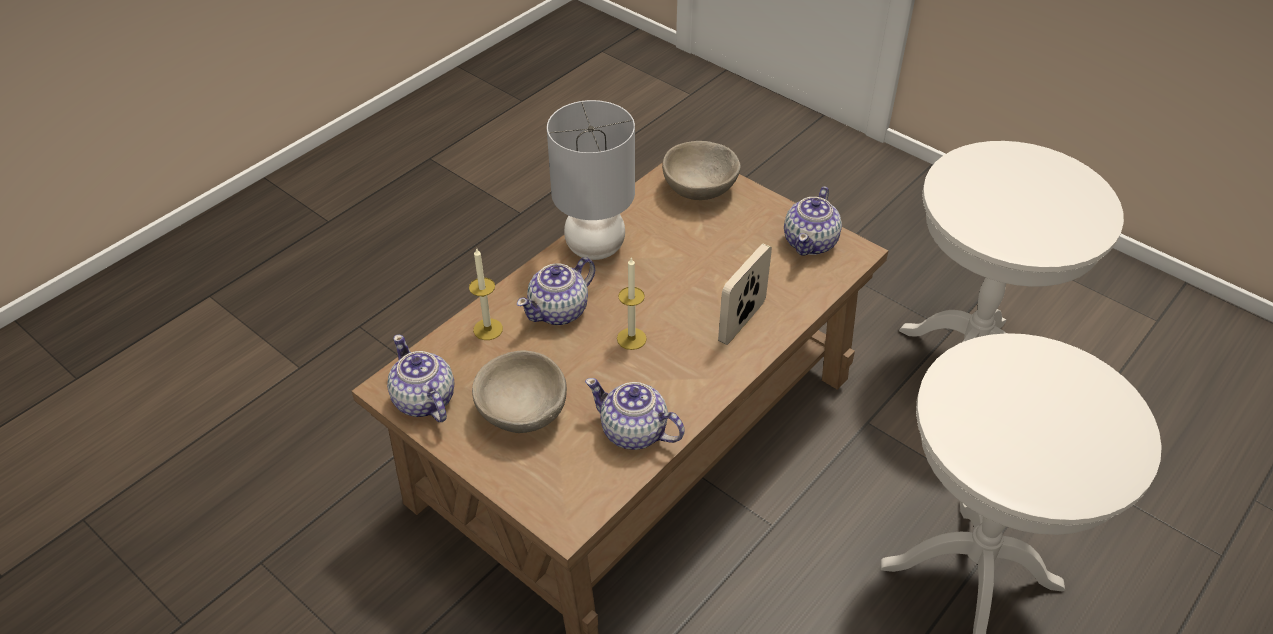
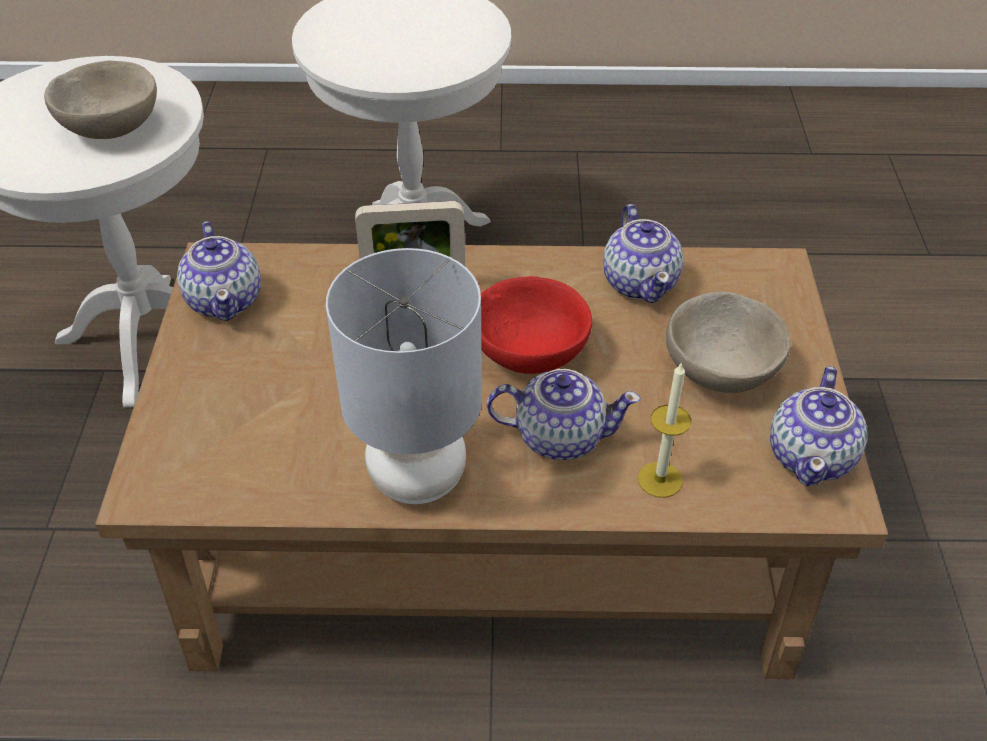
camera: 130 degrees left, 0 degrees up
candle [617,257,647,350] -> red bowl [481,276,592,374]
beige bowl [662,141,741,200] -> beige bowl moved to [44,61,157,139]
teapot [784,186,842,256] -> teapot turned 90 degrees clockwise [177,221,261,321]

